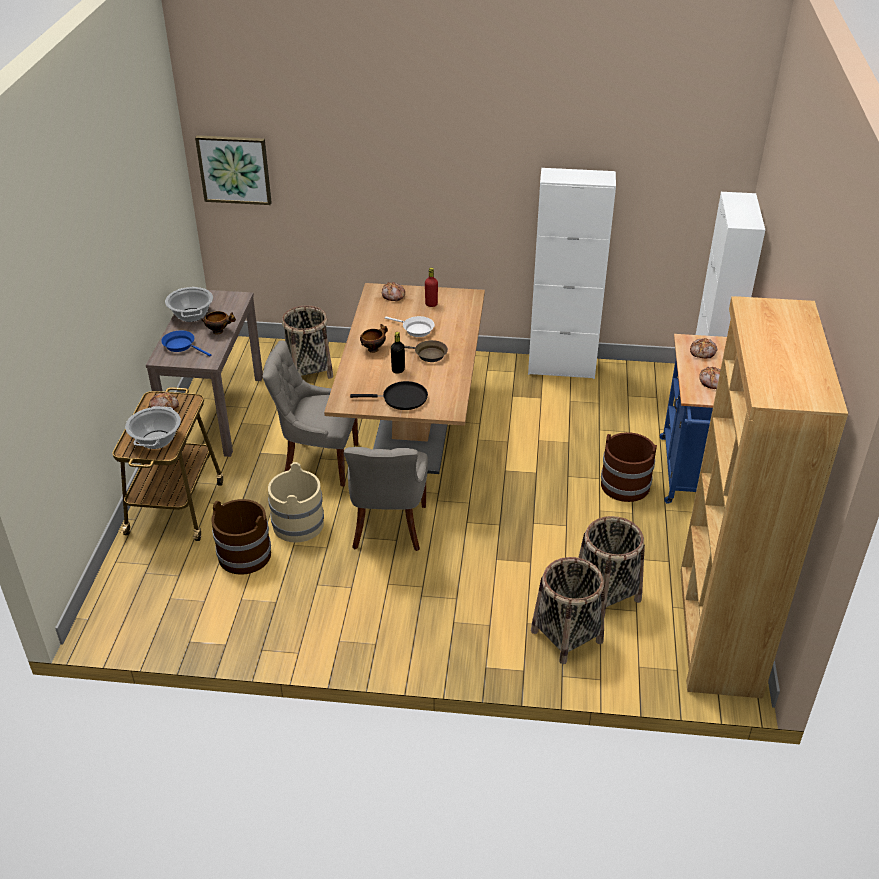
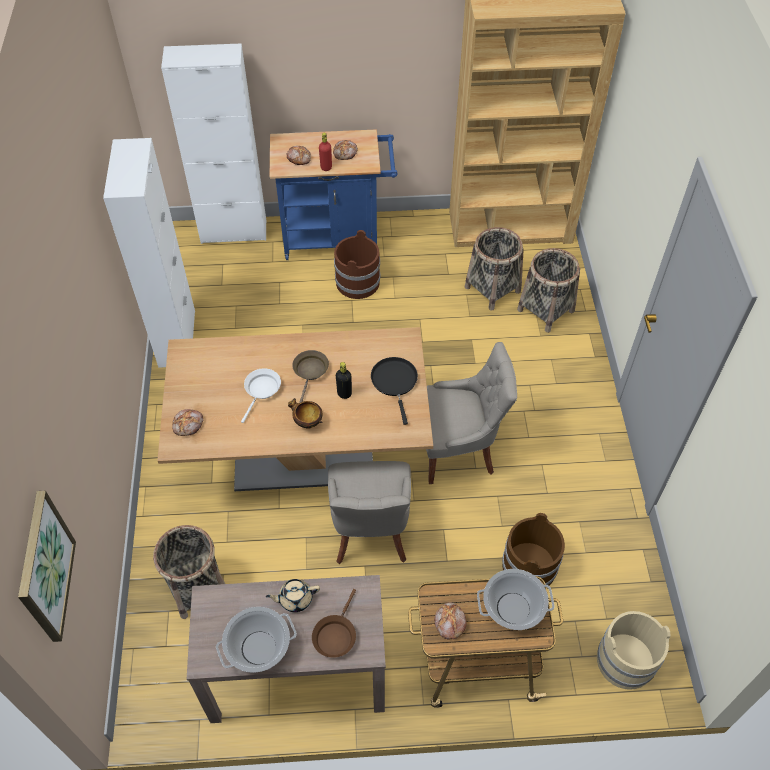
camera: 100 degrees left, 15 degrees up
blue frying pan [161,330,211,357] -> brown frying pan [312,589,356,658]
bowl [201,311,236,335] -> beige teapot [266,579,320,612]
beige bucket [268,462,324,543] -> beige bucket moved to [597,611,670,690]
red bottle [425,268,438,307] -> red bottle moved to [319,133,332,171]

